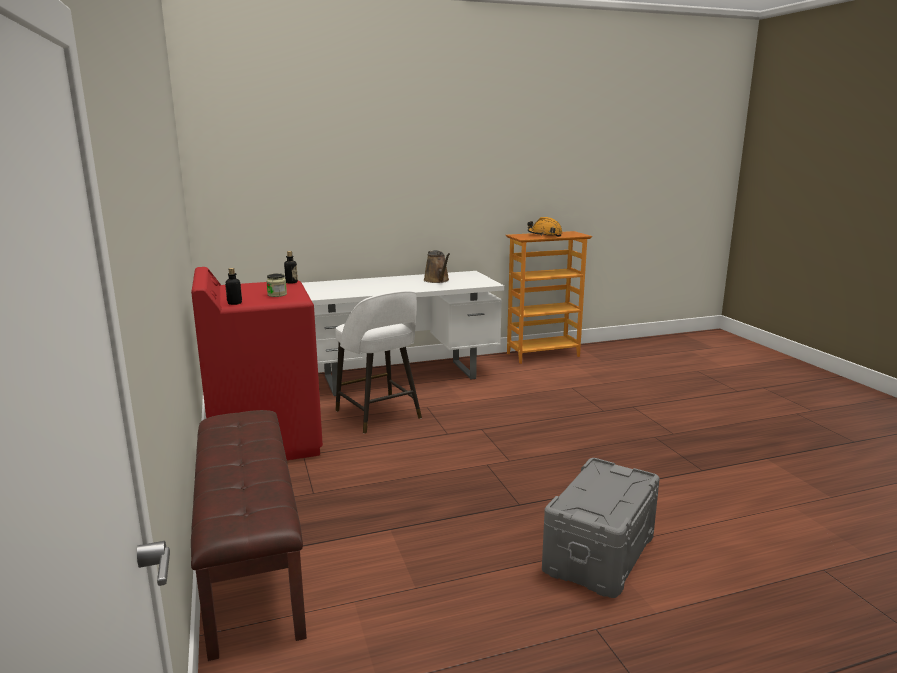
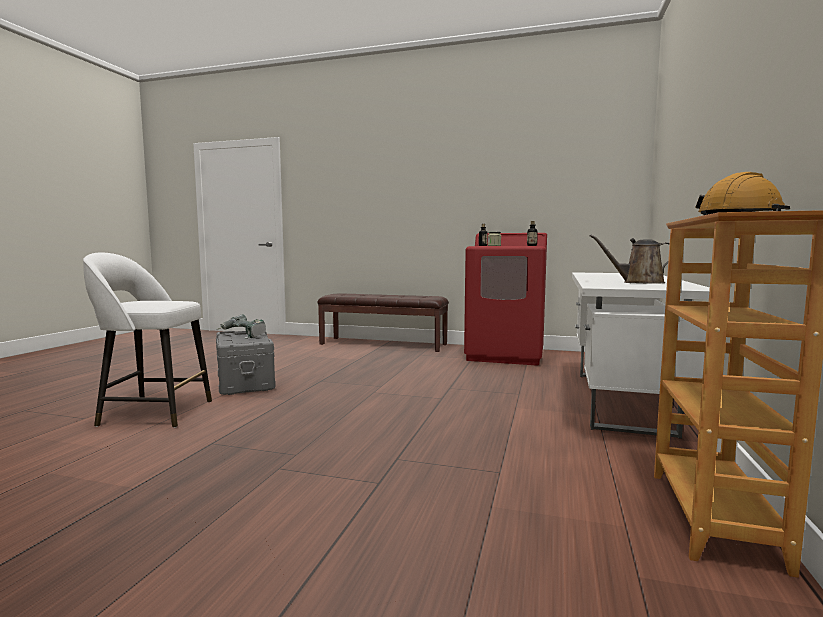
camera: 125 degrees right, 10 degrees down
white stool [335,290,422,434] -> white stool moved to [83,253,212,428]
none -> power drill [218,314,266,339]

